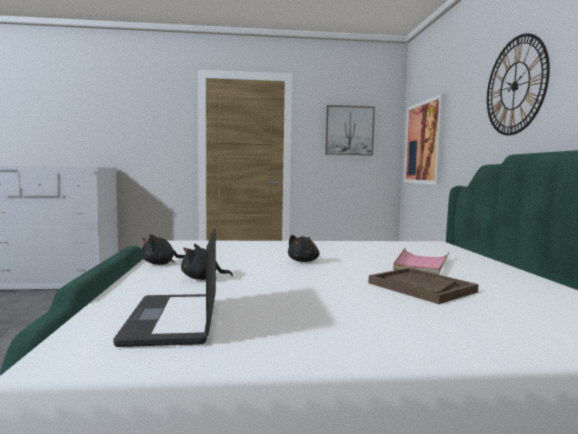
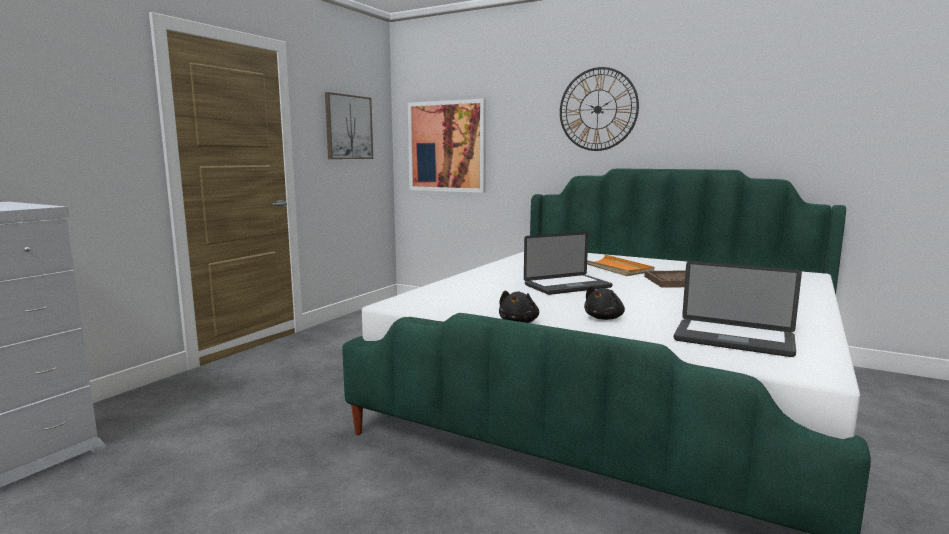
camera: 55 degrees left, 5 degrees up
black plush toy [288,235,320,262] -> laptop [524,232,612,295]
pink tray [393,248,449,275] -> orange tray [587,255,654,276]

